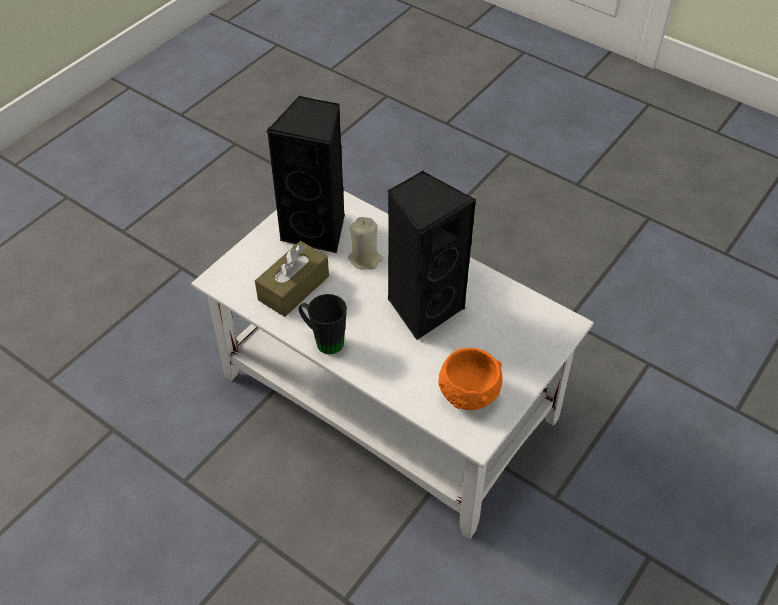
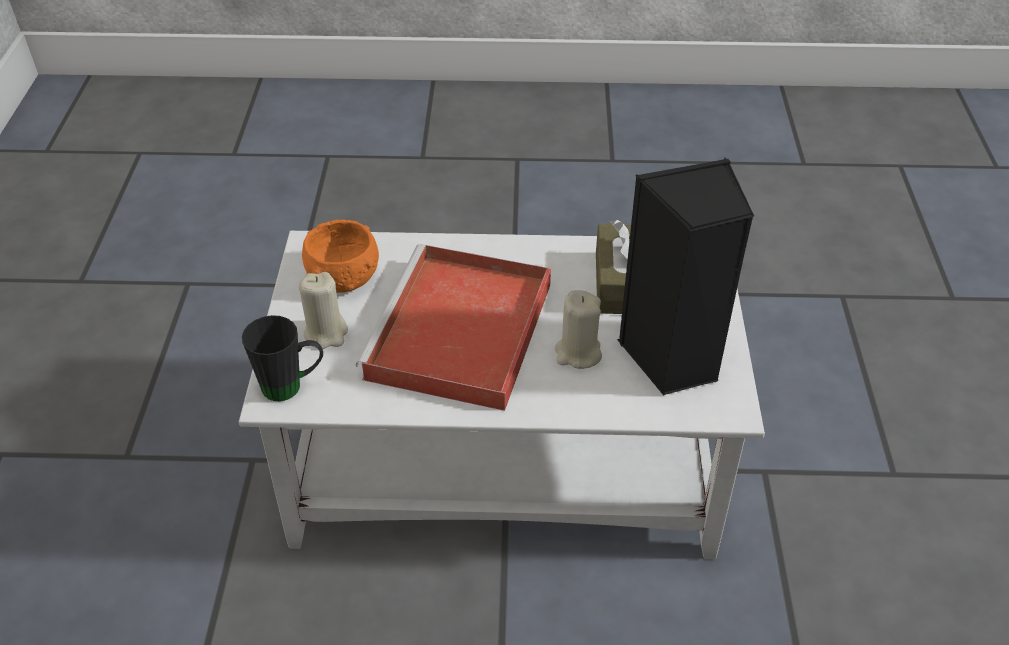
camera: 145 degrees right, 5 degrees down
black mug [299,294,347,354] -> black mug moved to [242,315,323,401]
black speaker [387,170,476,340] -> red tray [356,244,551,411]
none -> beige candle [299,272,348,349]

